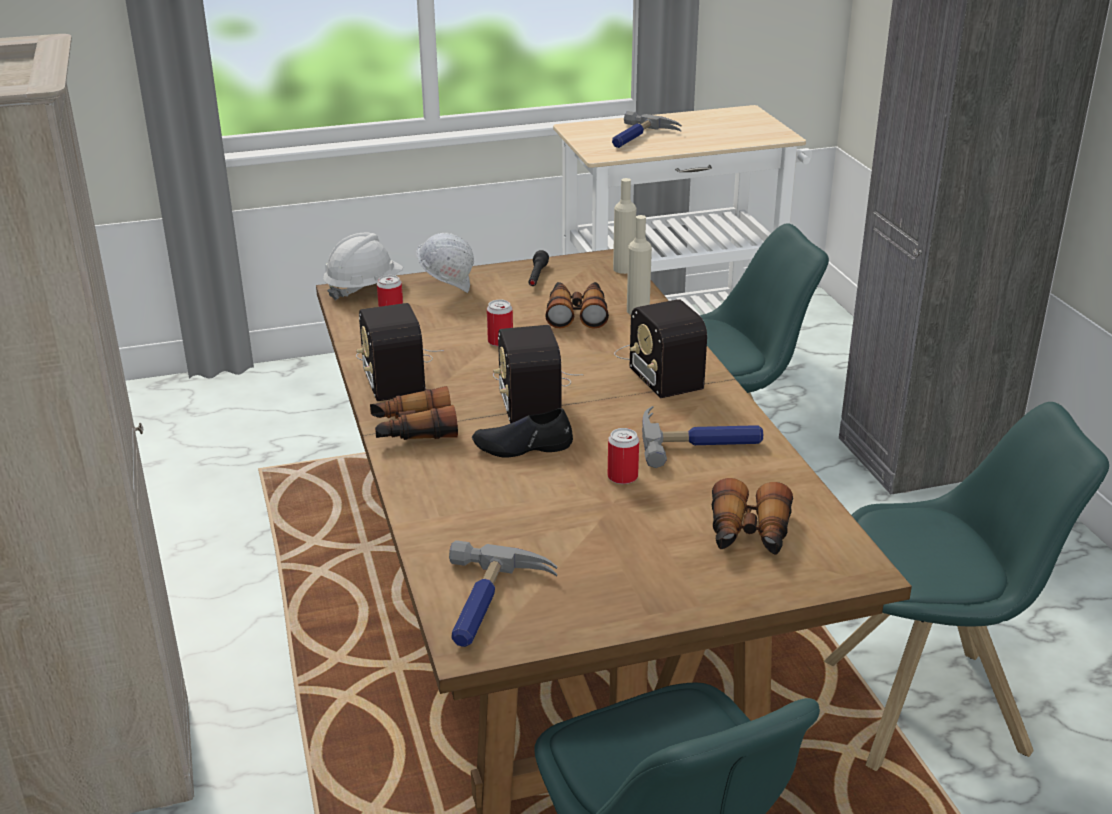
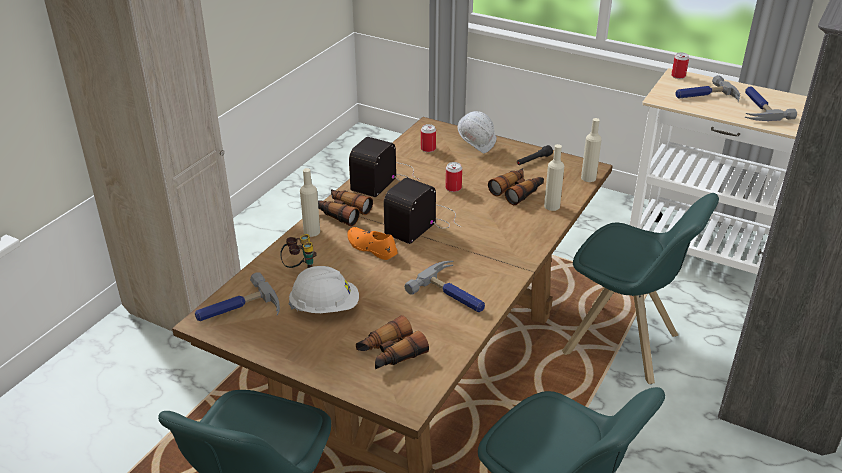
camera: 45 degrees right, 5 degrees up
white hard hat [323,233,403,301] -> white hard hat moved to [288,266,359,313]
black shoe [472,408,573,458] -> orange shoe [348,227,398,260]
can [608,428,639,484] -> can moved to [671,52,689,79]
radio [614,299,707,398] -> none
none -> binoculars [280,234,317,268]
none -> beige bottle [300,168,320,237]
none -> hammer [745,86,797,121]

